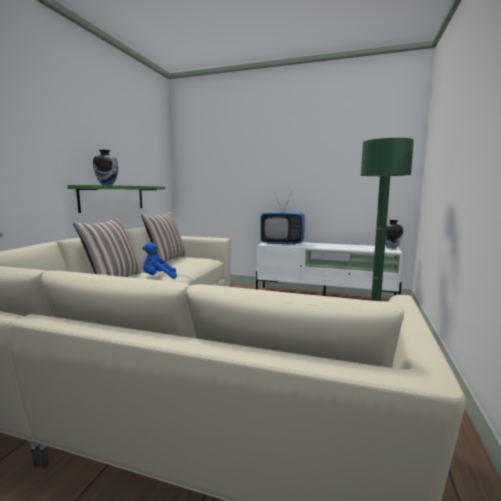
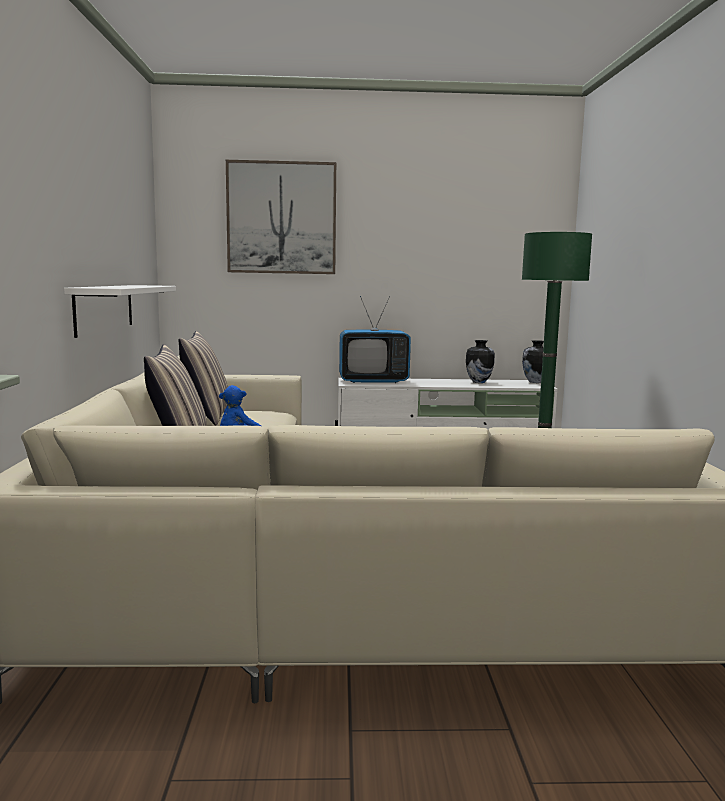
camera: 20 degrees left, 0 degrees up
green shelf [67,185,165,213] -> white shelf [64,285,176,338]
vase [93,150,118,185] -> vase moved to [466,340,495,383]
none -> picture [226,160,336,274]

